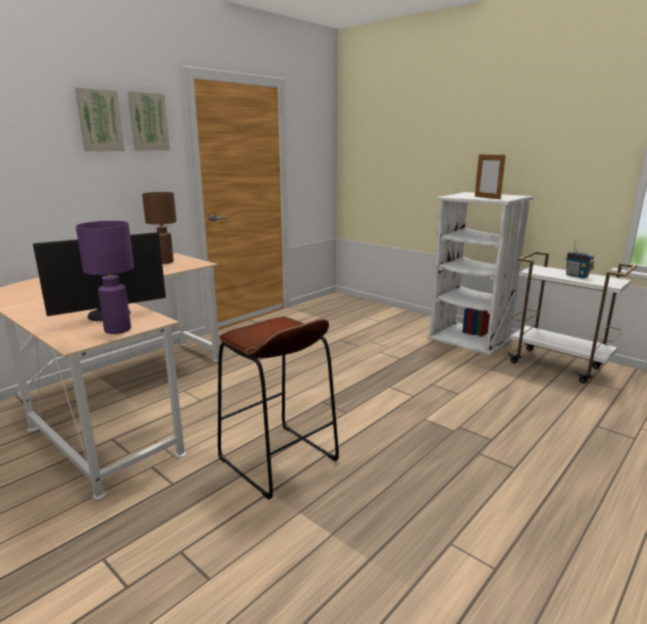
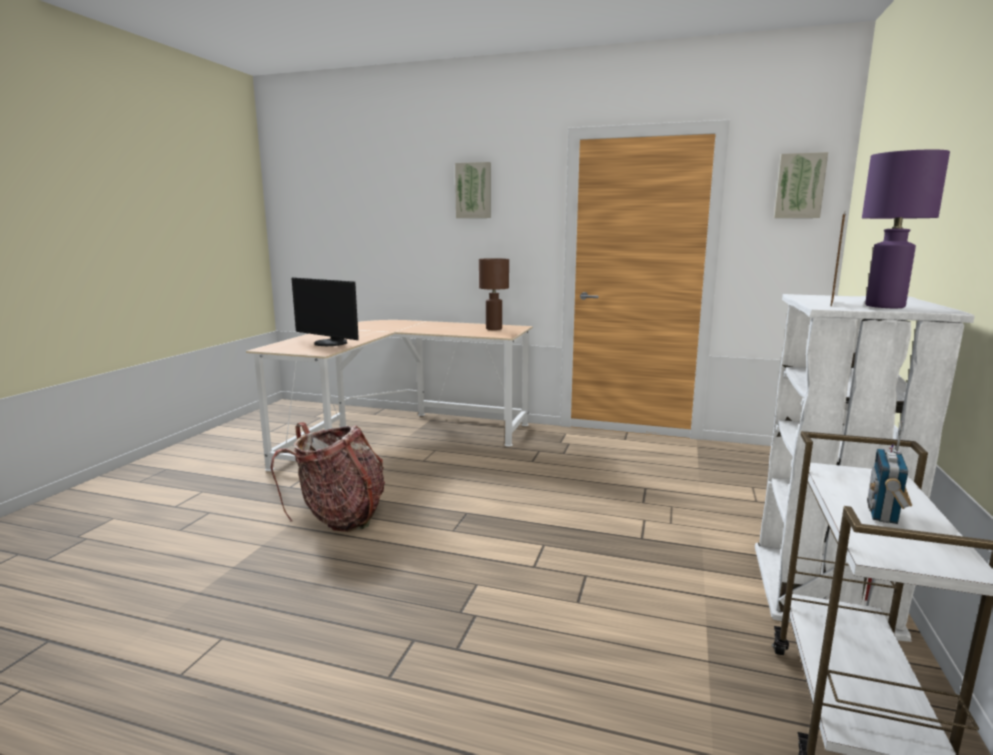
camera: 65 degrees right, 5 degrees down
purple table lamp [76,221,134,334] -> purple table lamp moved to [862,149,950,308]
picture [128,91,170,151] -> picture moved to [774,152,828,218]
brown stool [218,317,339,500] -> backpack [270,422,385,532]

